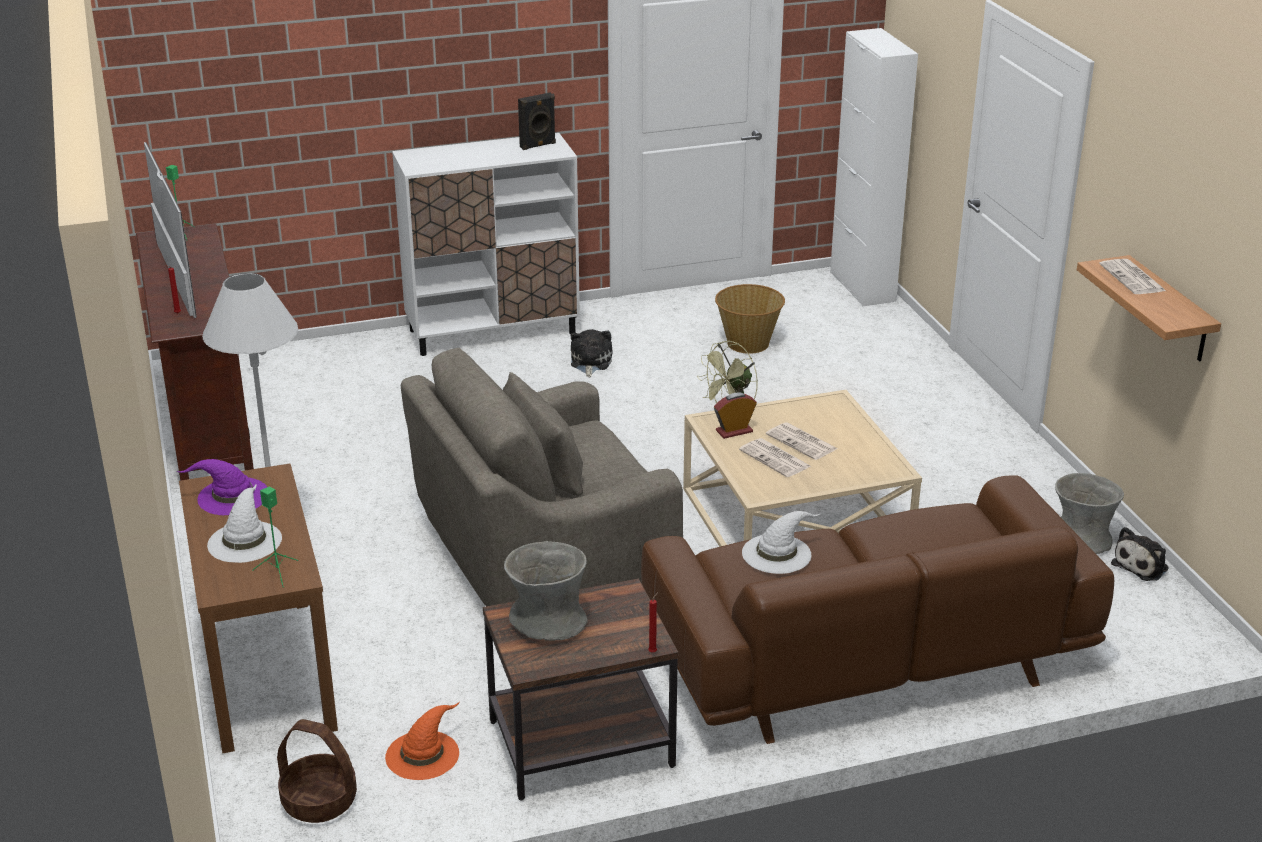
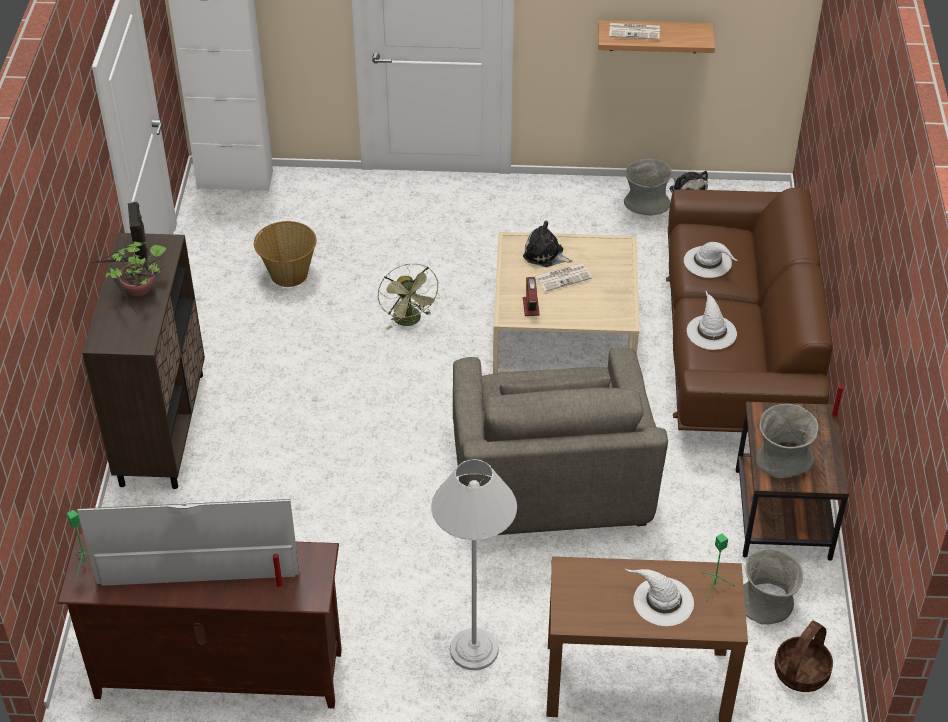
camera: 70 degrees left, 15 degrees up
purple hat [177,459,267,515] -> none
orange hat [385,703,459,780] -> grey vase [743,549,803,624]
white cabinet [392,133,580,356] -> brown cabinet [82,233,205,489]
plush toy [571,329,613,377] -> plush toy moved to [523,221,572,267]
newspaper [739,438,811,477] -> none
none -> potted plant [92,242,167,314]
none -> white hat [684,242,738,278]

